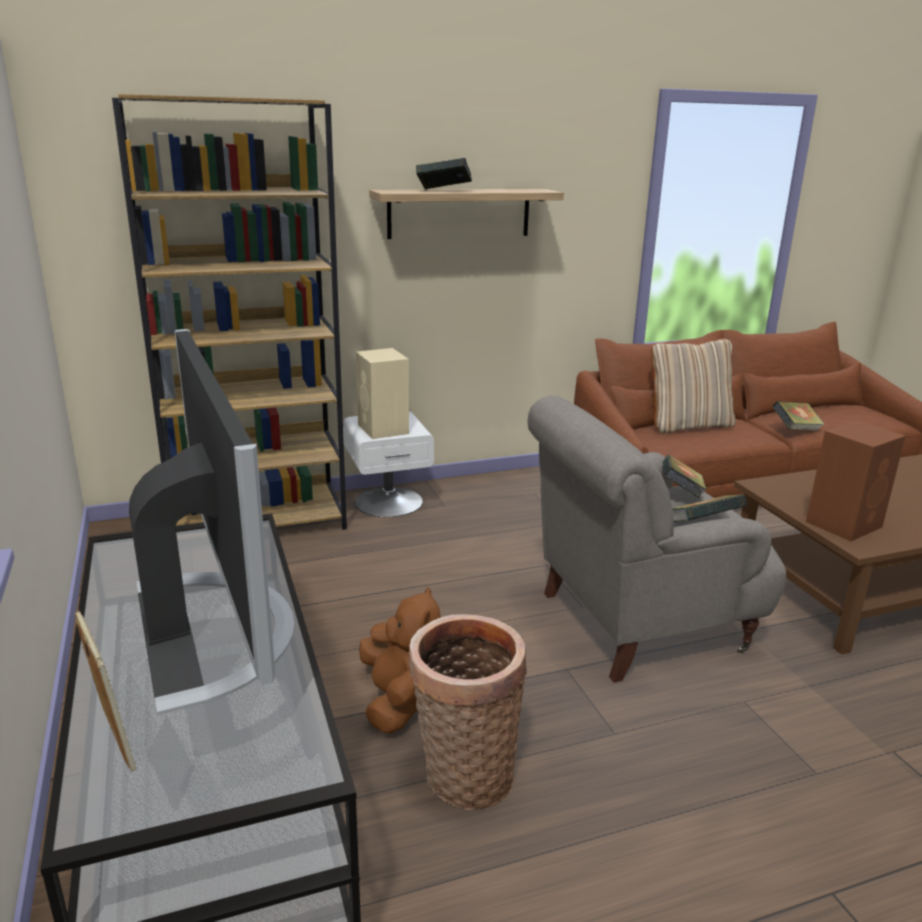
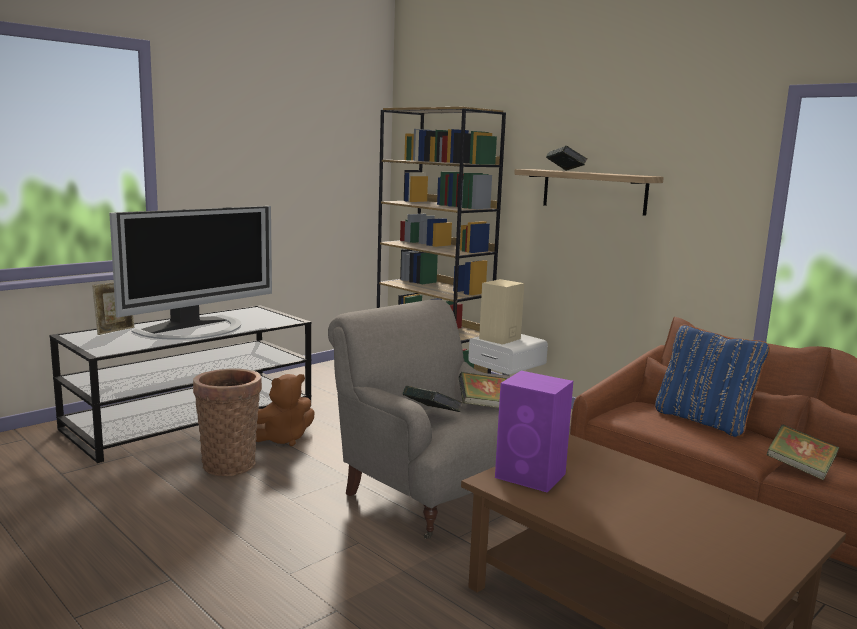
camera: 65 degrees right, 10 degrees down
beige pillow [651,339,736,434] -> blue pillow [655,325,770,437]
brown speaker [806,421,906,541] -> purple speaker [495,371,573,493]

